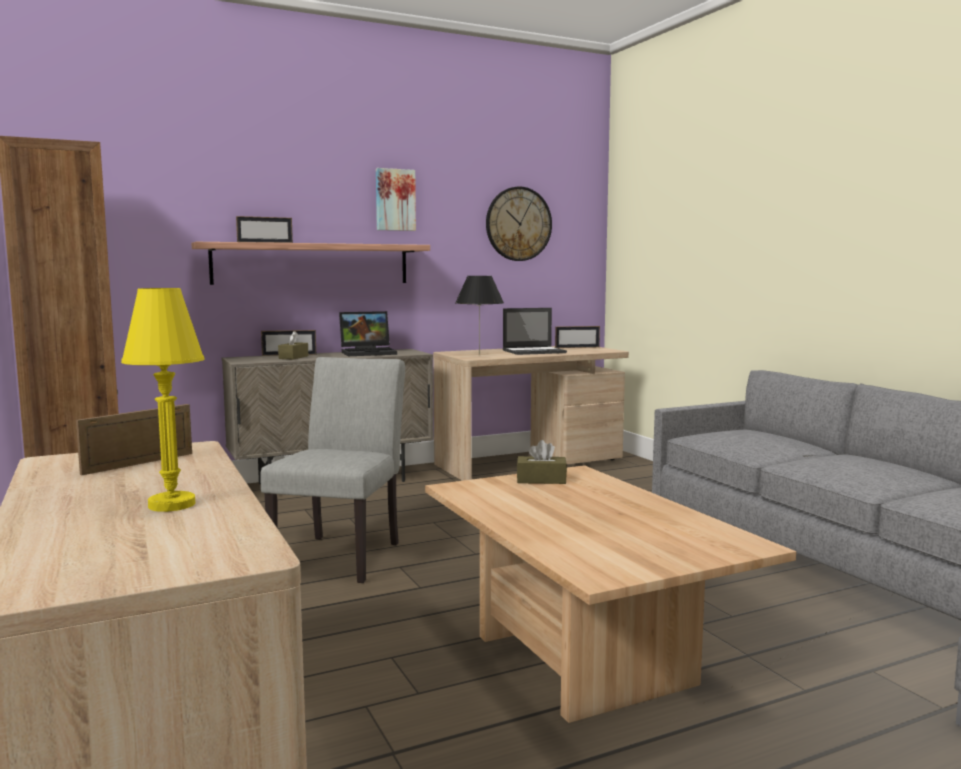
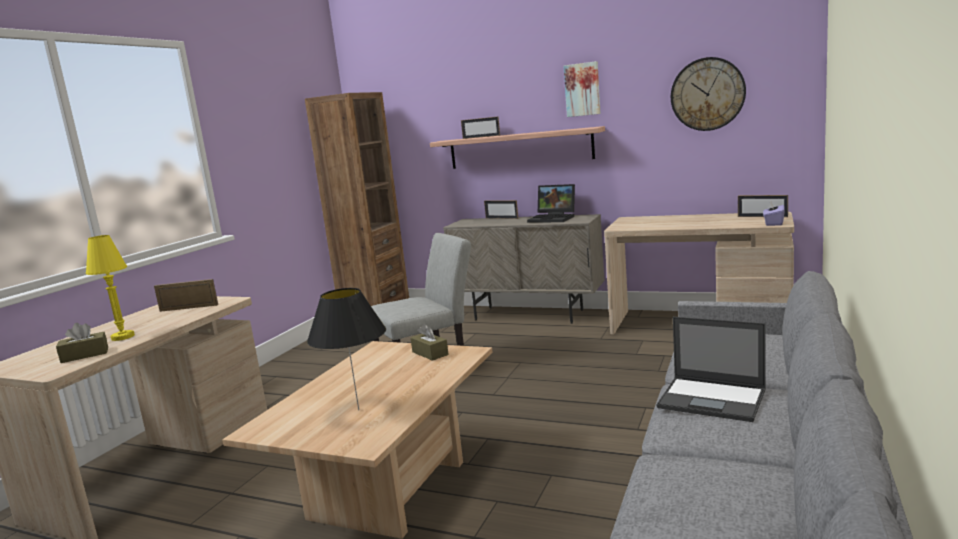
camera: 50 degrees right, 5 degrees up
brown tissue box [278,331,308,359] -> brown tissue box moved to [56,323,108,363]
black table lamp [456,276,504,354] -> black table lamp moved to [307,288,386,410]
laptop [503,308,567,355] -> laptop moved to [656,317,766,422]
none -> purple tissue box [763,201,785,226]

